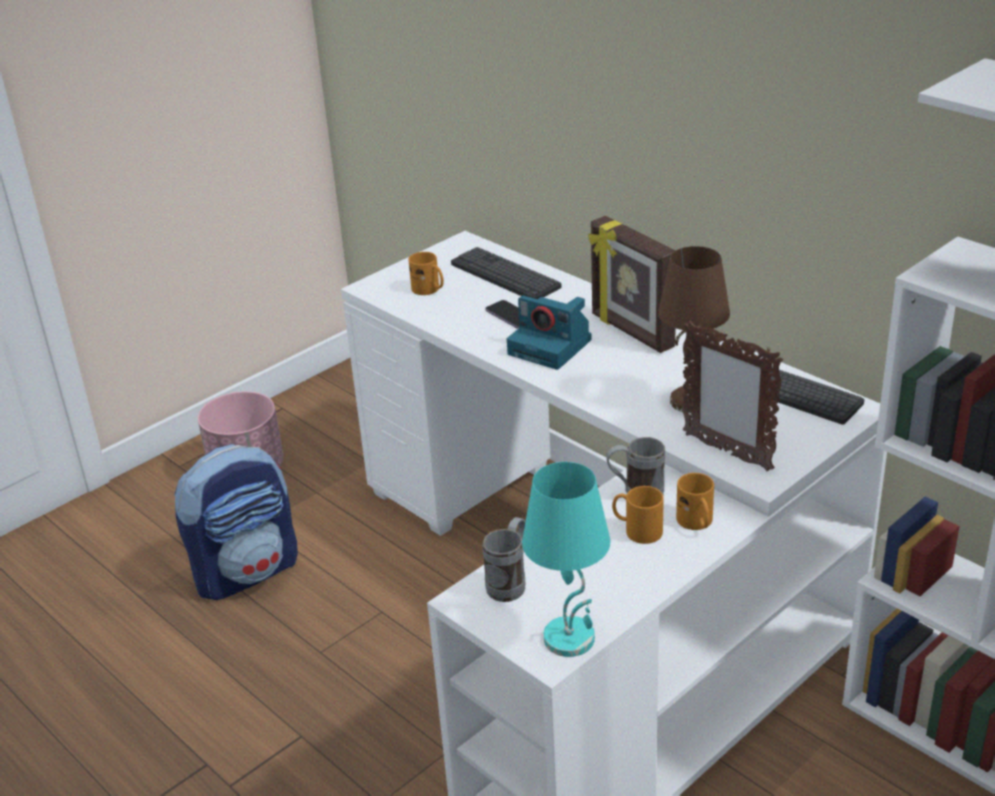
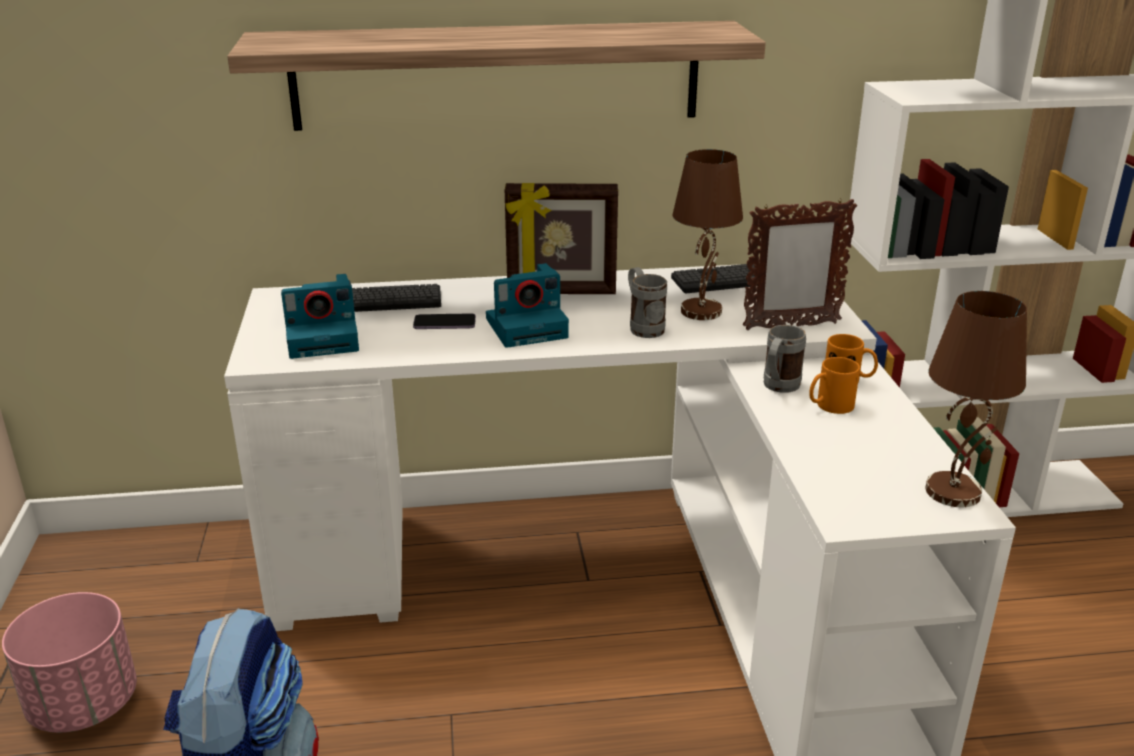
camera: 55 degrees left, 5 degrees down
orange mug [409,252,444,295] -> camera [281,274,359,359]
grey mug [482,517,526,602] -> grey mug moved to [628,267,667,338]
turquoise table lamp [522,462,610,657] -> brown table lamp [926,291,1027,507]
none -> shelf [227,21,766,131]

